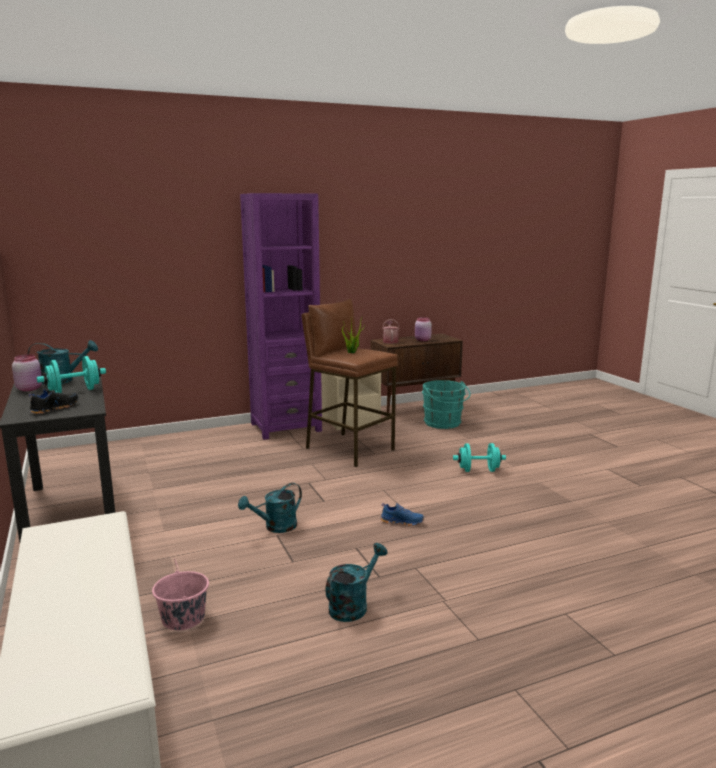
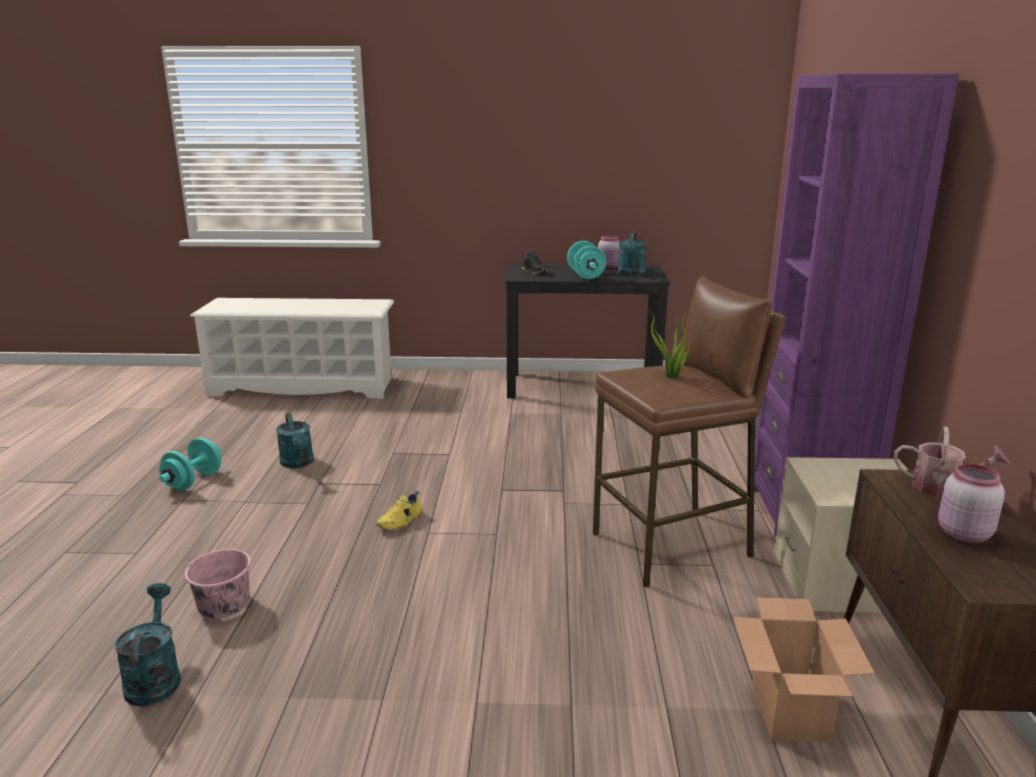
camera: 115 degrees right, 5 degrees up
pink bucket [152,559,209,630] -> pink bucket moved to [185,535,251,619]
turquoise watering can [238,483,302,533] -> turquoise watering can moved to [114,583,181,707]
blue shoe [380,503,424,526] -> yellow shoe [377,491,423,531]
turquoise bucket [422,380,471,429] -> cardboard box [733,598,875,743]
turquoise dumbbell [453,443,506,472] -> turquoise dumbbell moved to [159,438,222,490]

